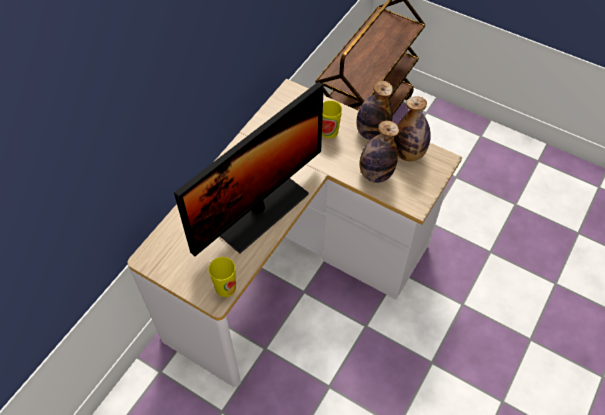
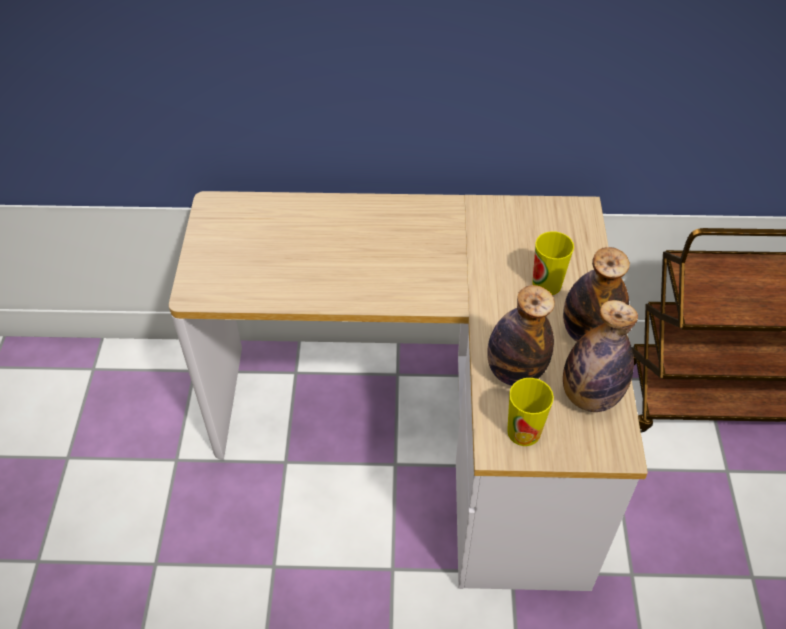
camera: 60 degrees right, 5 degrees down
monitor [174,82,324,256] -> none
cup [208,257,236,297] -> cup moved to [507,378,554,446]

